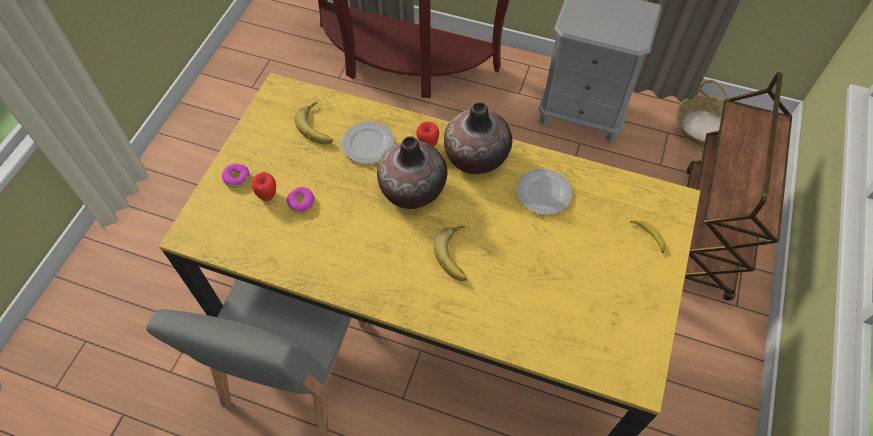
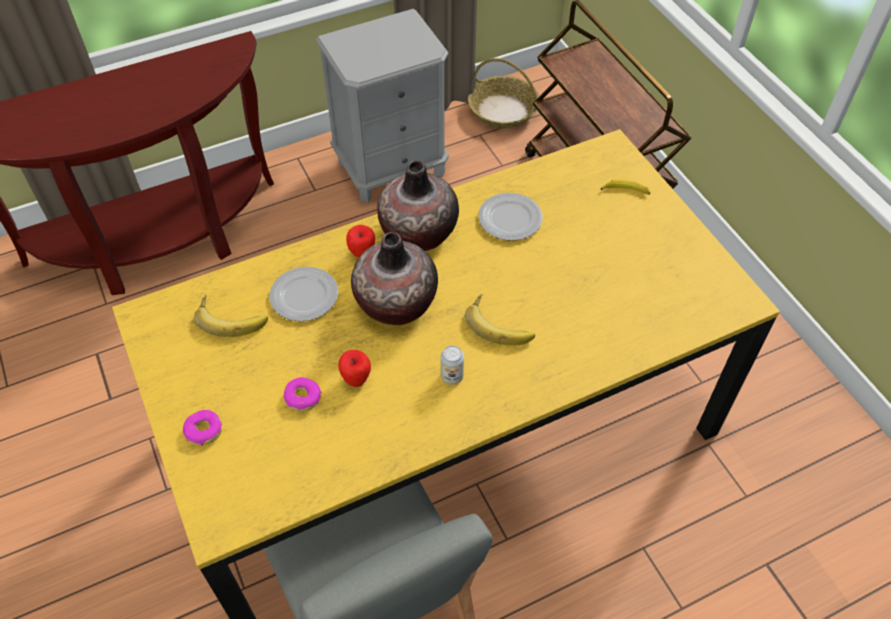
camera: 45 degrees left, 5 degrees down
apple [252,172,276,201] -> apple moved to [338,350,371,387]
none -> can [441,345,464,385]

